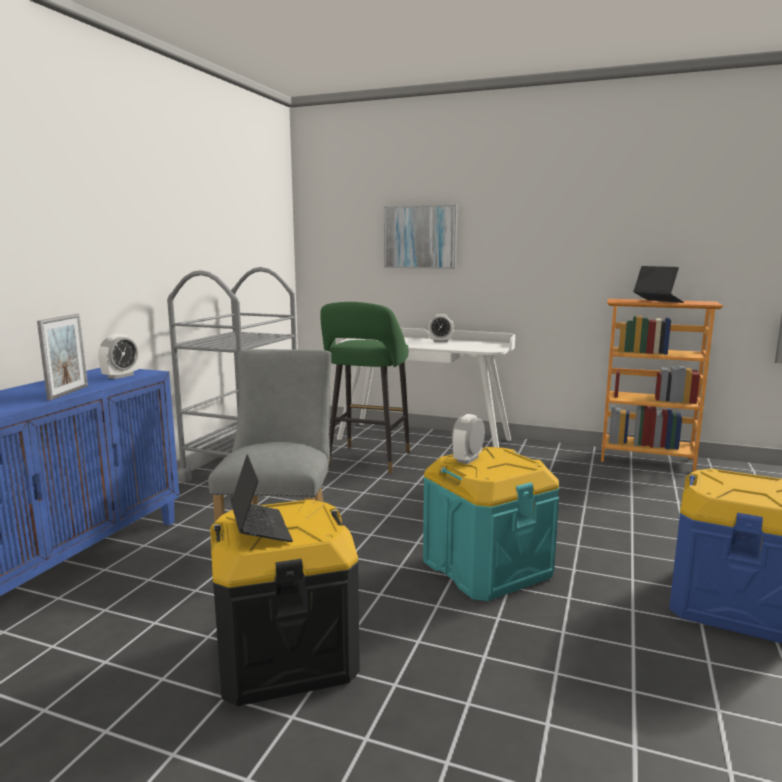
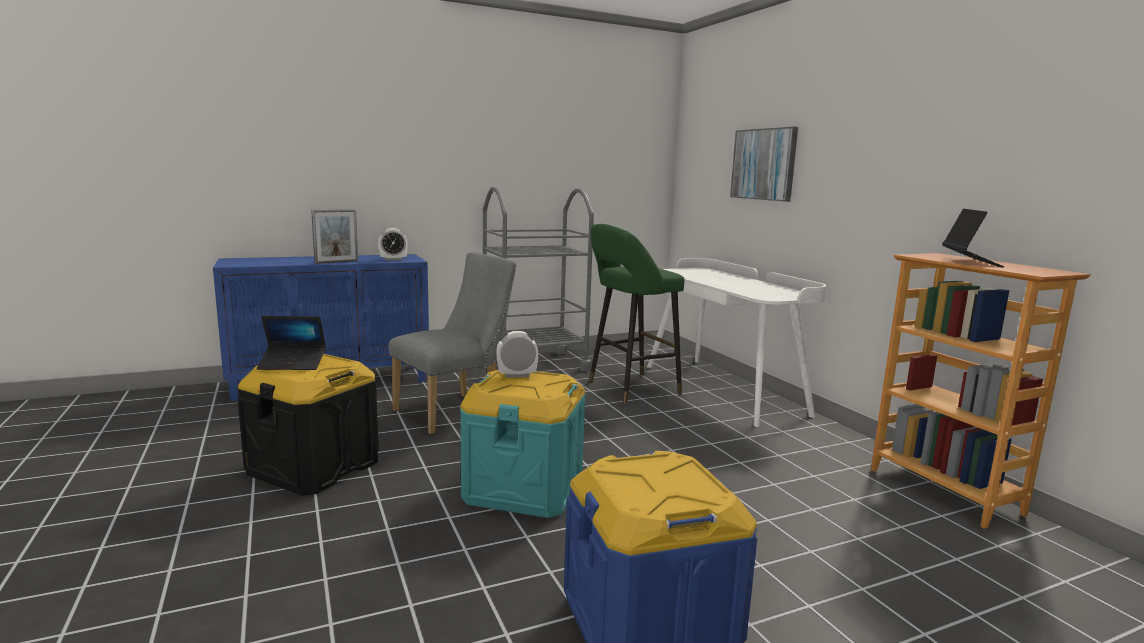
camera: 45 degrees right, 0 degrees up
laptop [231,454,293,542] -> laptop turned 60 degrees clockwise [257,316,326,370]
alarm clock [428,314,454,342] -> none

